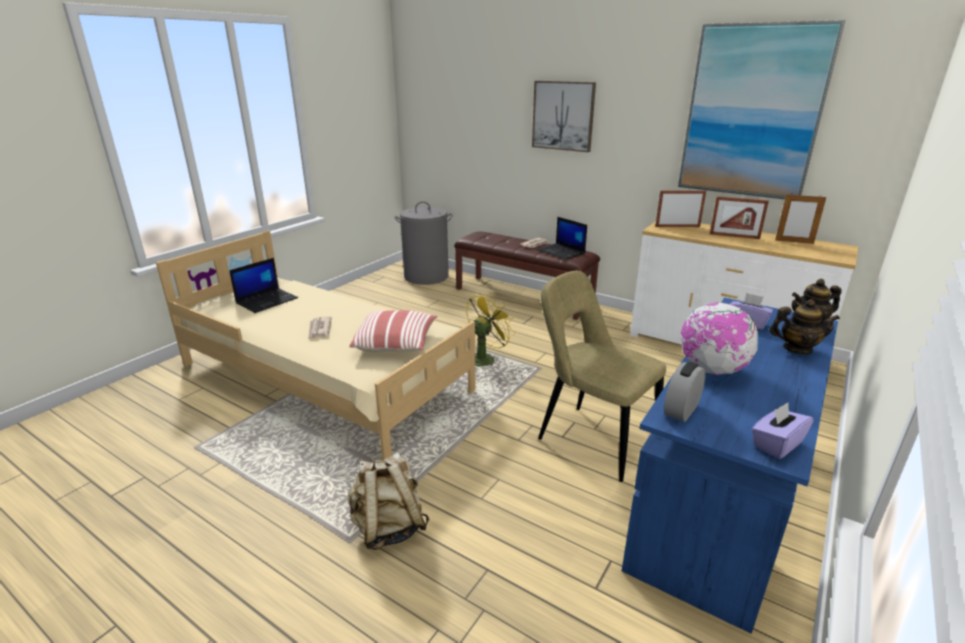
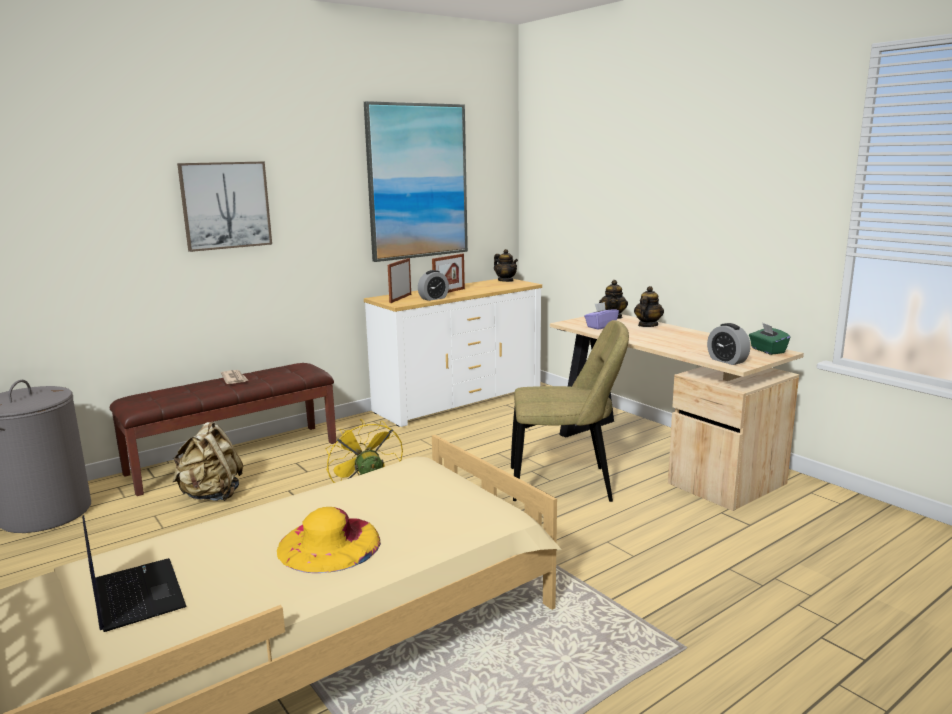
camera: 70 degrees left, 10 degrees down
newspaper [309,316,332,339] -> yellow hat [277,507,381,573]
beige backpack [348,452,430,550] -> beige backpack moved to [172,422,243,501]
pillow [350,310,438,352] -> none
laptop [536,217,587,260] -> none
beige chair [538,271,666,482] -> beige chair turned 150 degrees counterclockwise [511,320,629,502]
blue desk [622,298,838,634] -> beige desk [550,314,804,511]
globe [680,303,759,375] -> none
purple tissue box [752,402,814,459] -> green tissue box [749,323,790,355]
picture frame [775,194,826,244] -> none
none -> alarm clock [418,270,449,301]
none -> teapot [494,249,518,282]

